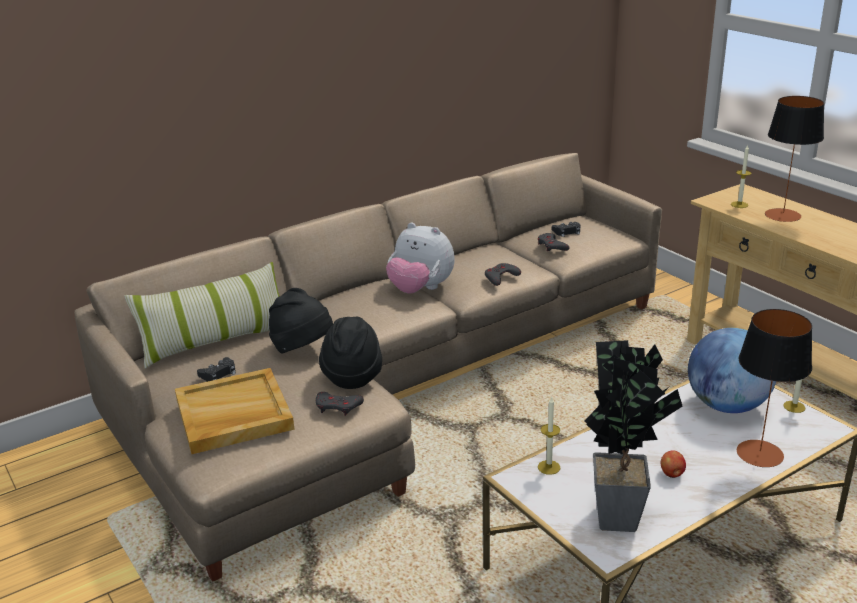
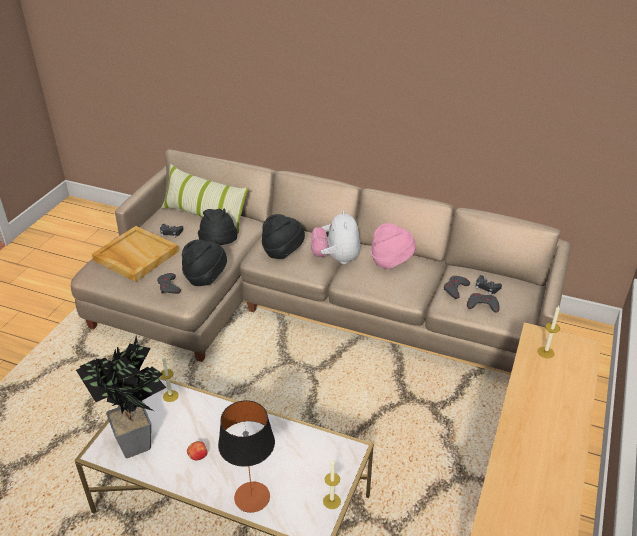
camera: 55 degrees right, 10 degrees up
grey game controller [485,263,521,286] -> grey game controller moved to [467,293,500,312]
globe [688,328,776,413] -> none
table lamp [765,96,824,222] -> none
none -> black hat [262,214,305,259]
none -> pink hat [371,223,416,269]

